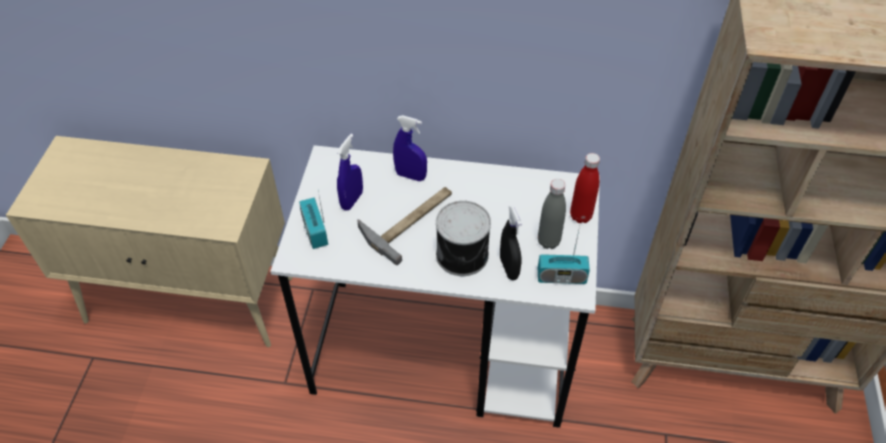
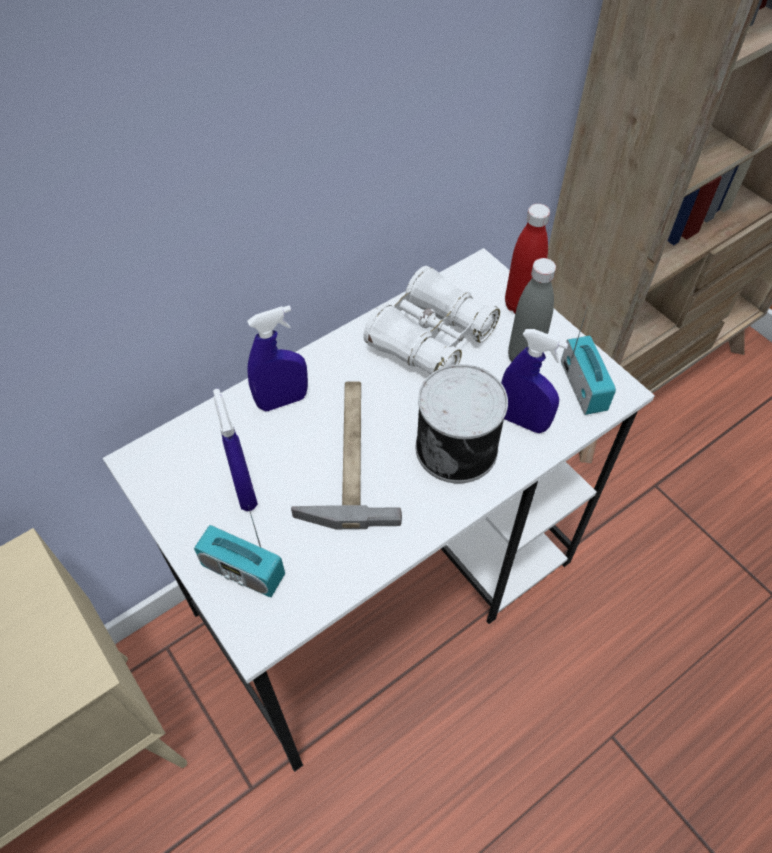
camera: 45 degrees left, 5 degrees up
black spray bottle [500,205,522,280] -> blue spray bottle [501,329,568,433]
radio [538,226,590,284] -> radio turned 60 degrees counterclockwise [561,309,616,415]
none -> white binoculars [363,266,500,374]

